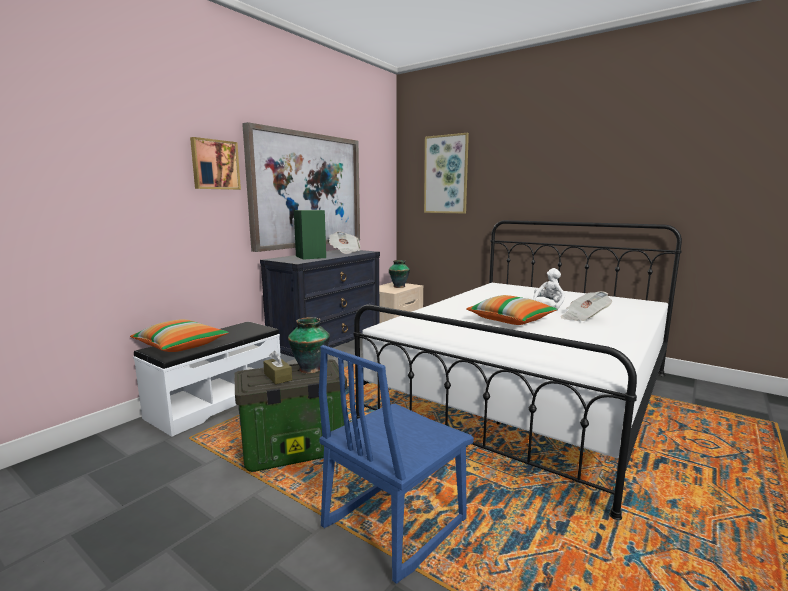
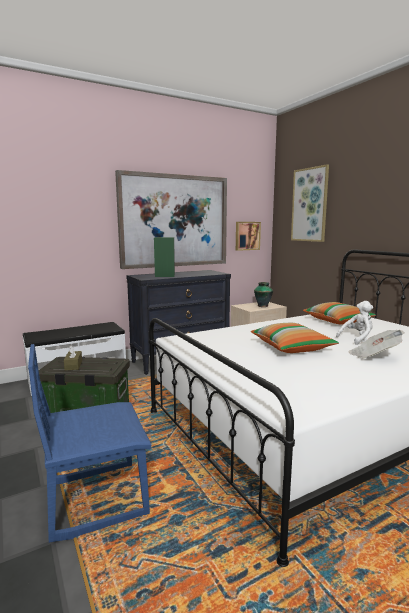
camera: 25 degrees right, 0 degrees up
pillow [130,319,229,352] -> pillow moved to [303,302,376,325]
picture [190,137,241,190] -> picture moved to [236,222,261,251]
vase [288,317,330,373] -> none
newspaper [329,232,360,254] -> none

